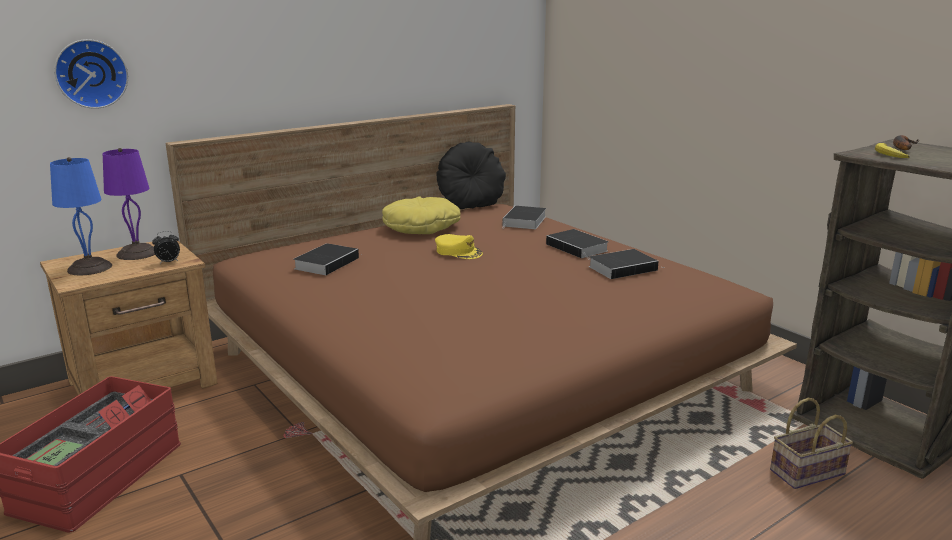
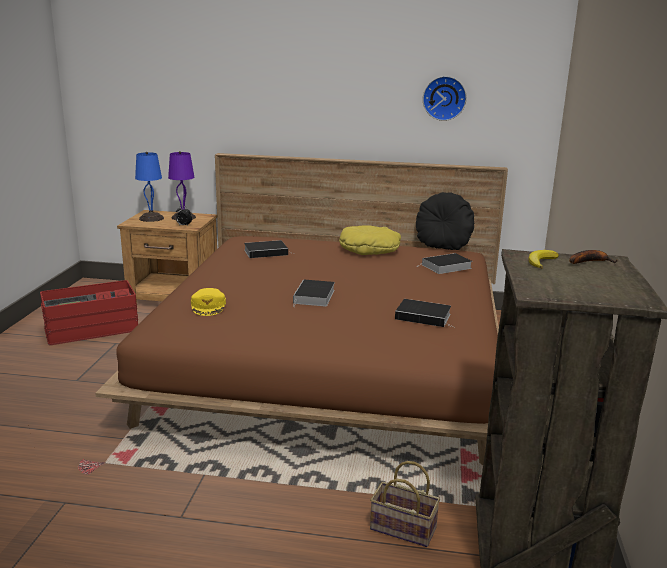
camera: 45 degrees right, 0 degrees up
wall clock [54,39,128,109] -> wall clock moved to [423,76,467,121]
yellow cap [435,234,483,259] -> yellow cap moved to [191,288,226,316]
book [546,229,609,259] -> book moved to [293,279,335,307]

